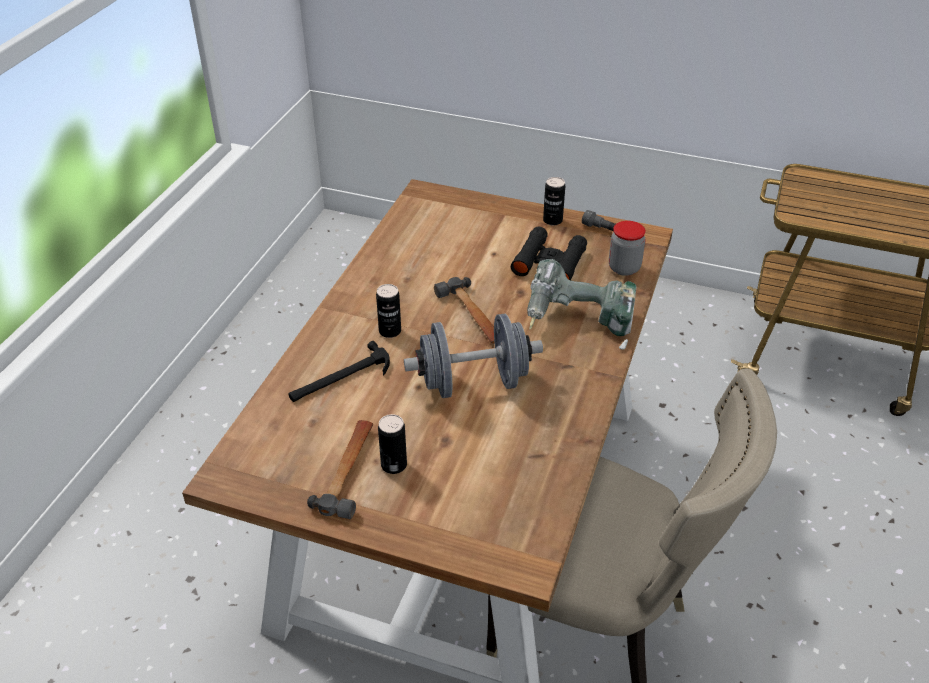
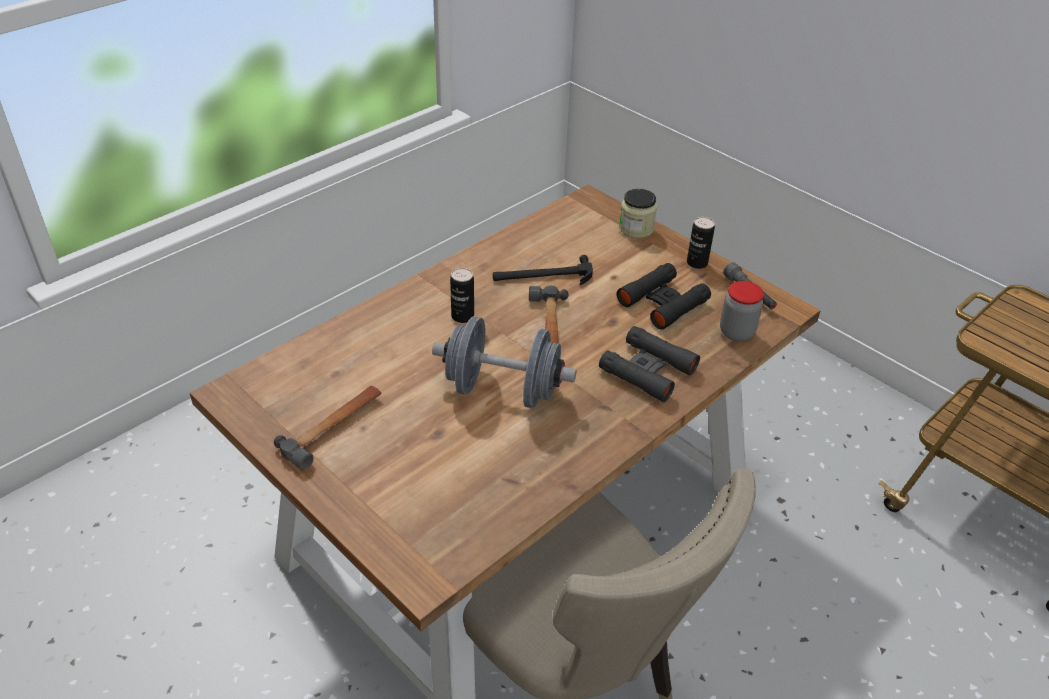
camera: 25 degrees right, 0 degrees up
hammer [288,341,390,402] -> hammer moved to [493,255,593,285]
can [378,414,407,474] -> none
power drill [527,259,636,350] -> black binoculars [599,326,700,402]
none -> jar [619,189,657,238]

